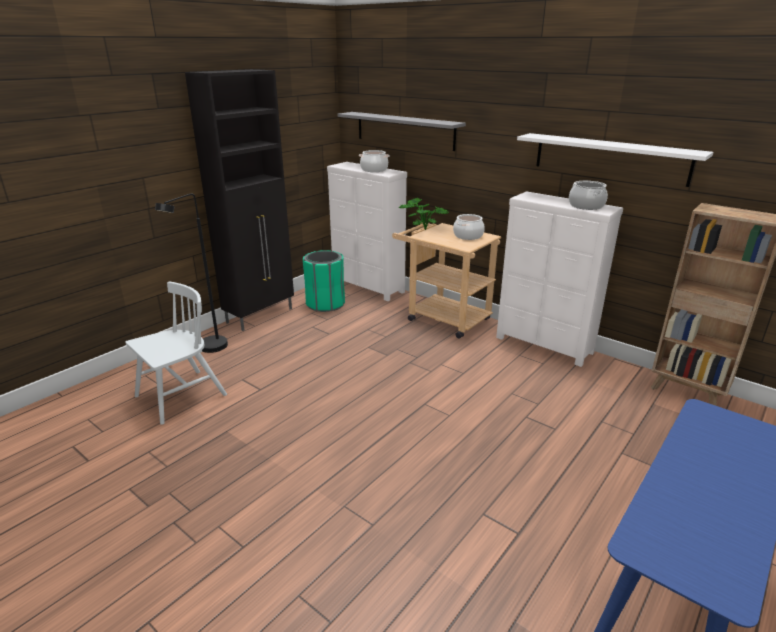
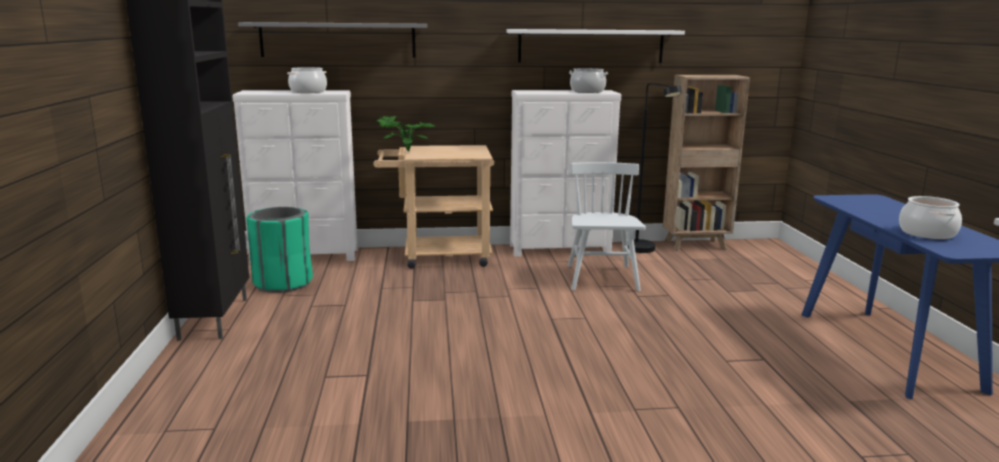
camera: 45 degrees left, 10 degrees down
white chair [125,281,227,425] -> white chair moved to [568,162,646,291]
black floor lamp [155,194,228,353] -> black floor lamp moved to [628,83,682,253]
cooking pot [453,214,485,240] -> cooking pot moved to [899,196,962,239]

